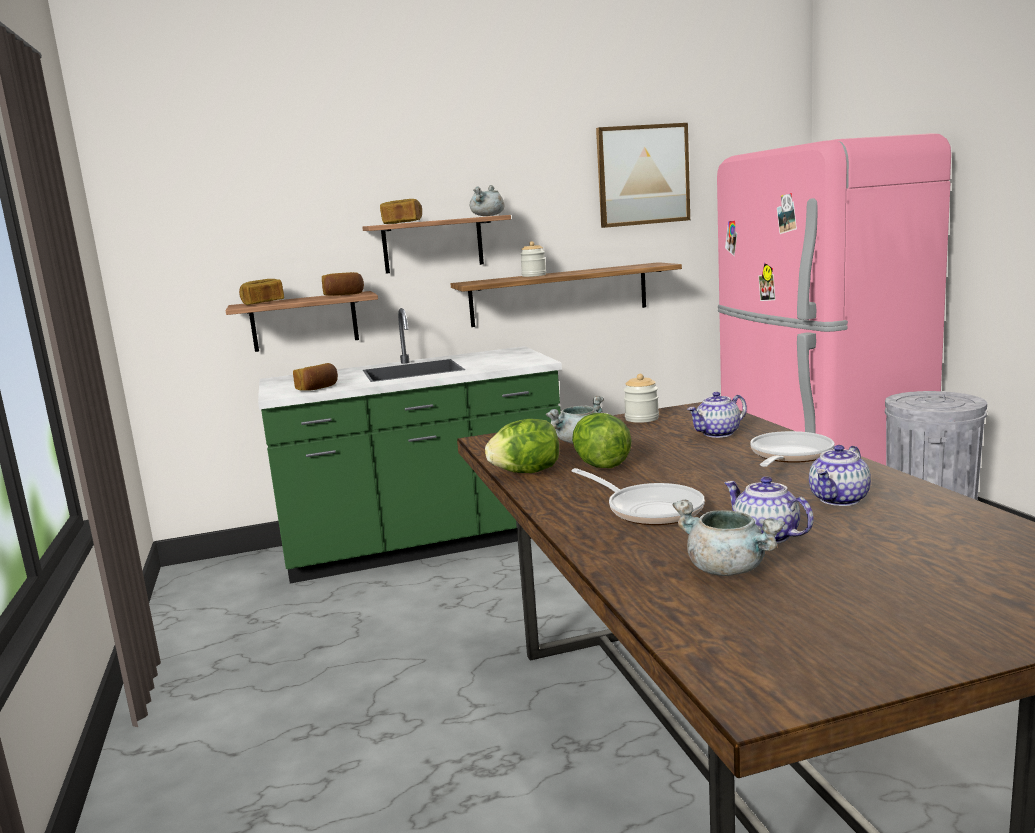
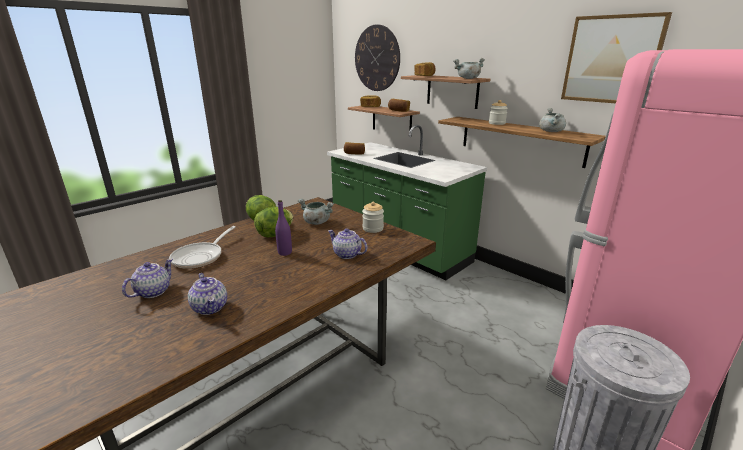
camera: 60 degrees right, 10 degrees up
grey cooking pot [673,500,785,576] -> grey cooking pot moved to [539,108,566,132]
frying pan [750,431,835,467] -> none
teapot [809,445,871,506] -> teapot turned 135 degrees counterclockwise [188,273,227,315]
none -> purple bottle [275,200,292,256]
none -> wall clock [355,24,400,91]

